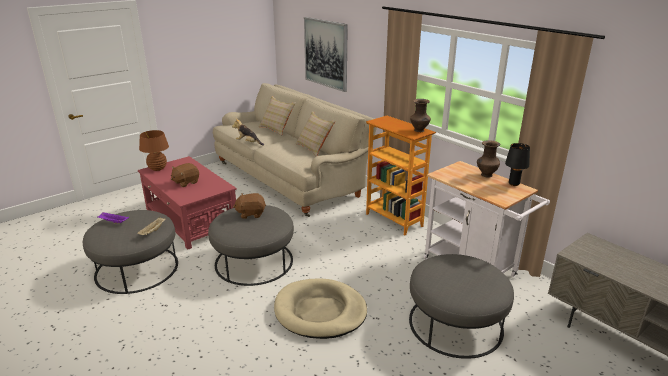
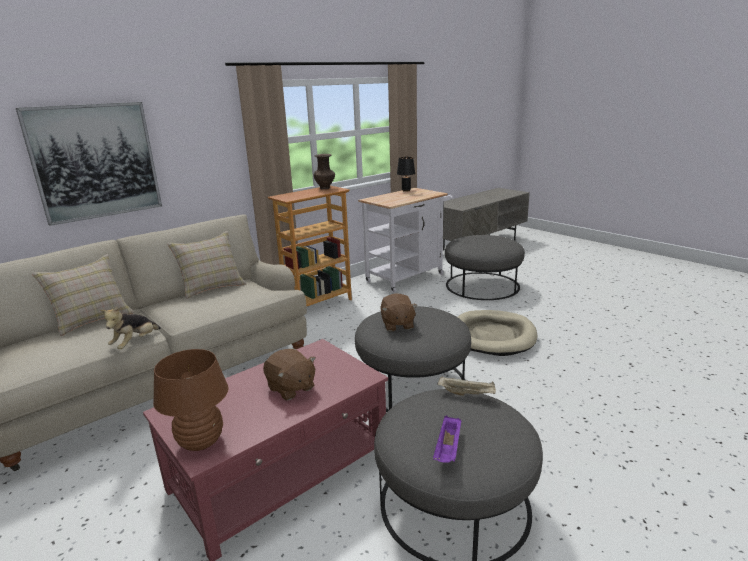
camera: 90 degrees left, 5 degrees down
brown vase [477,140,500,178] -> none

